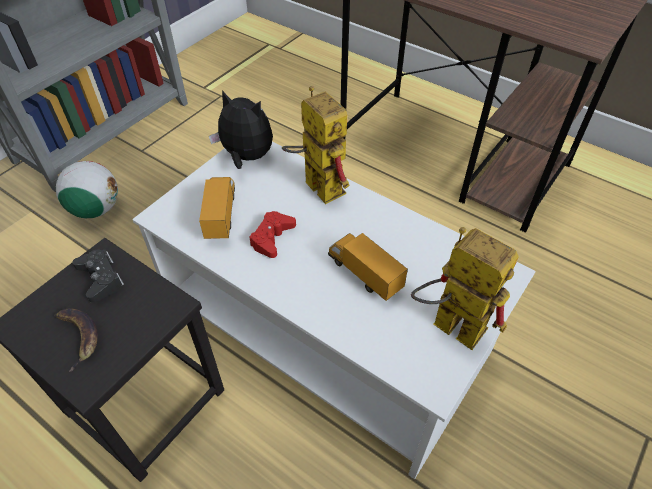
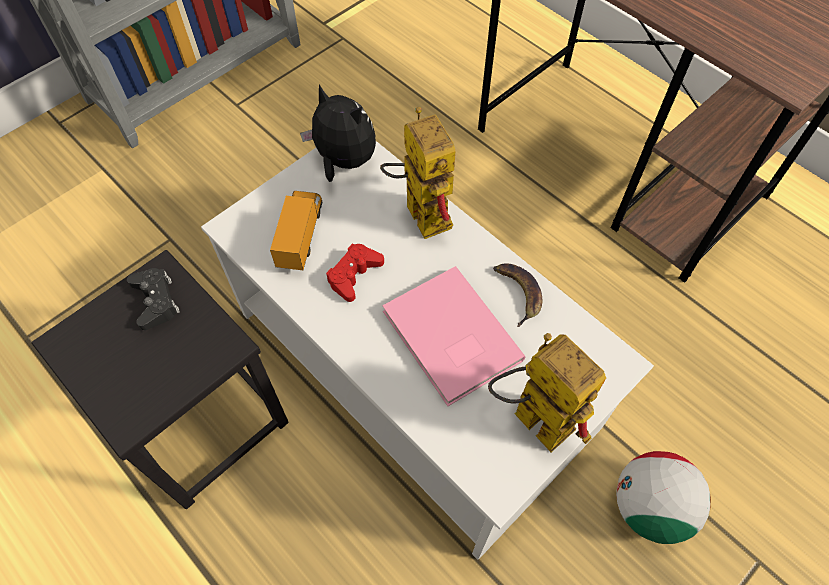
camera: 10 degrees right, 10 degrees up
banana [54,309,98,372] -> banana moved to [493,263,542,327]
football [56,161,118,218] -> football moved to [616,451,711,544]
toy truck [328,233,408,301] -> pink book [382,266,526,406]

